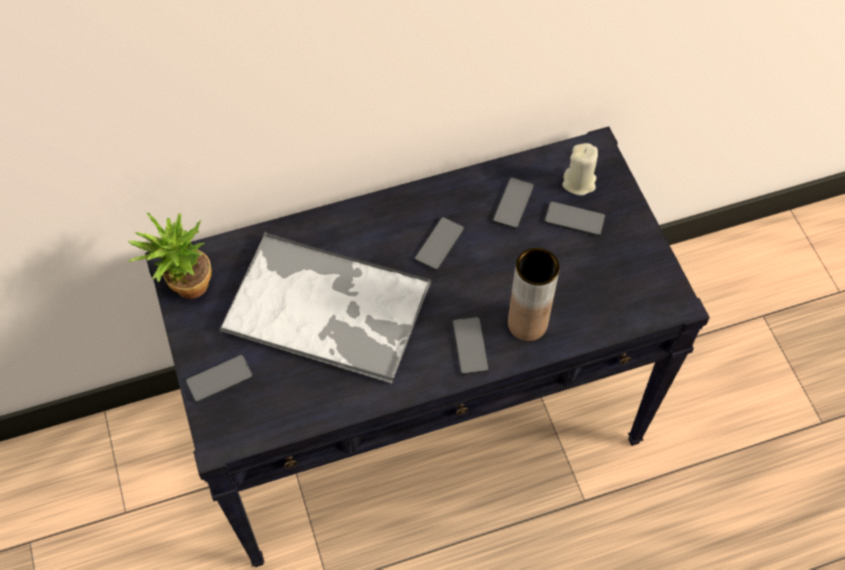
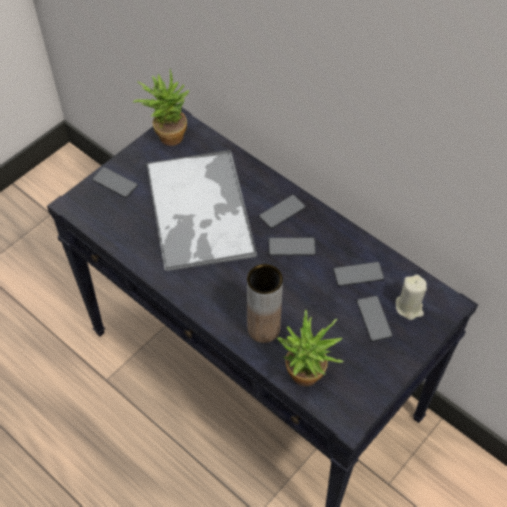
camera: 60 degrees right, 5 degrees down
phone [452,317,489,375] -> phone moved to [259,195,306,229]
none -> potted plant [277,310,344,386]

